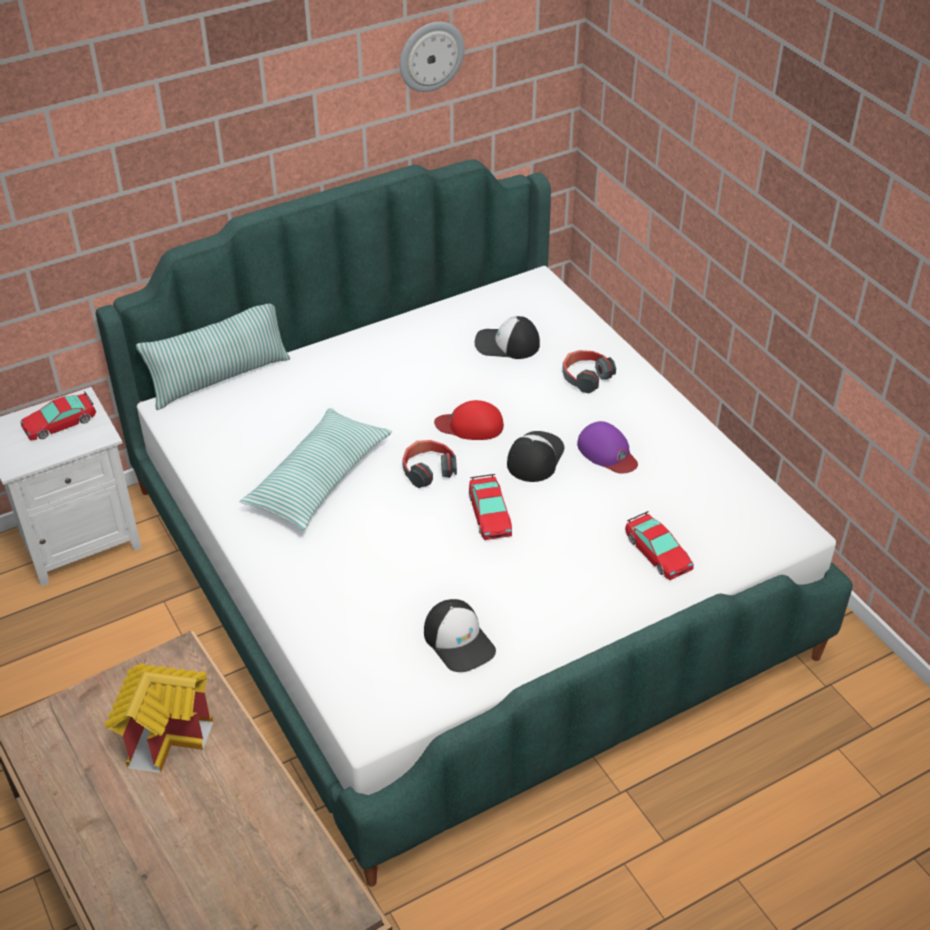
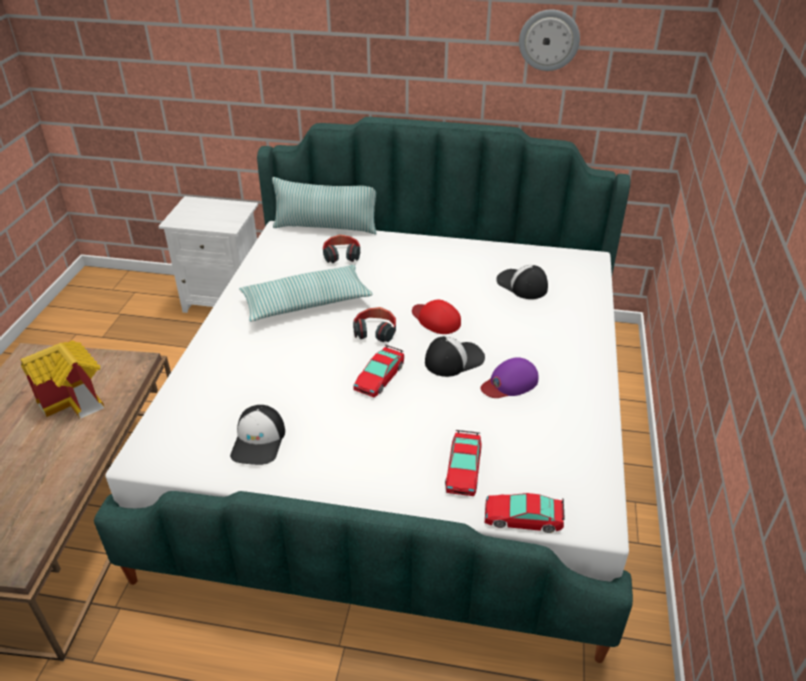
camera: 40 degrees right, 5 degrees down
toy car [20,391,96,441] -> toy car moved to [485,493,565,533]
headphones [562,350,616,393] -> headphones moved to [323,234,360,263]
purple cap [577,421,638,474] -> purple cap turned 60 degrees clockwise [481,357,538,398]

